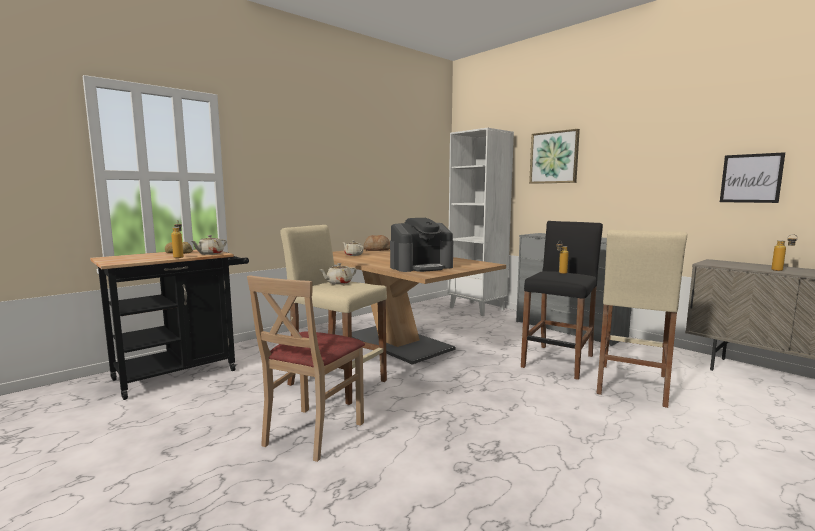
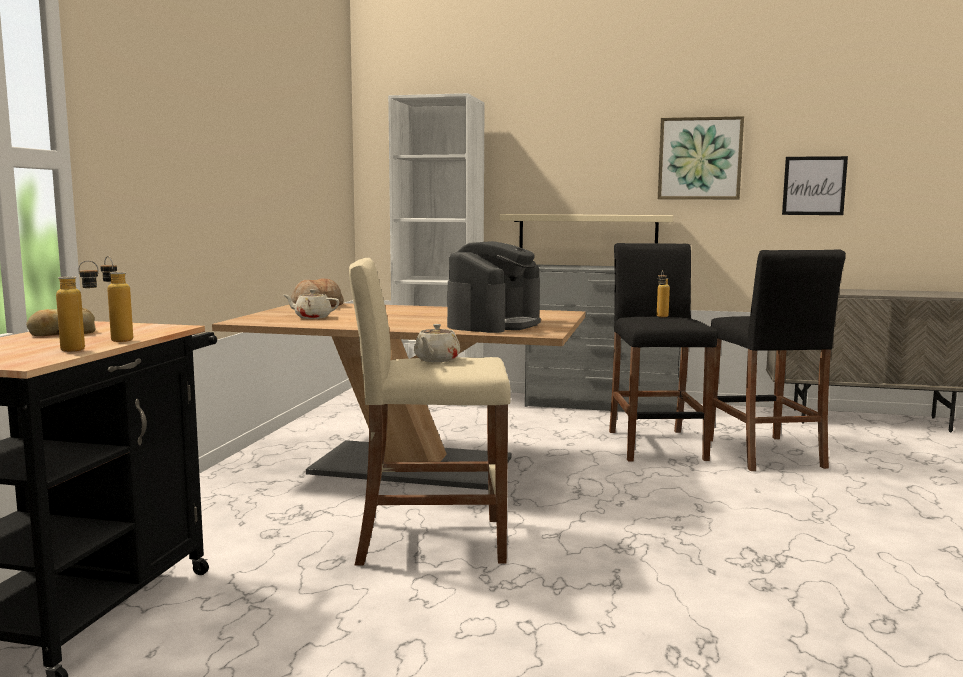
camera: 35 degrees left, 0 degrees up
beige teapot [191,235,227,255] -> none
beige chair [247,275,365,462] -> none
picture [529,129,580,184] -> picture moved to [658,116,744,199]
beige stool [596,230,687,408] -> black stool [711,250,846,471]
bottle [771,234,798,271] -> bottle moved to [56,260,99,352]
none -> beige shelf [499,214,673,248]

